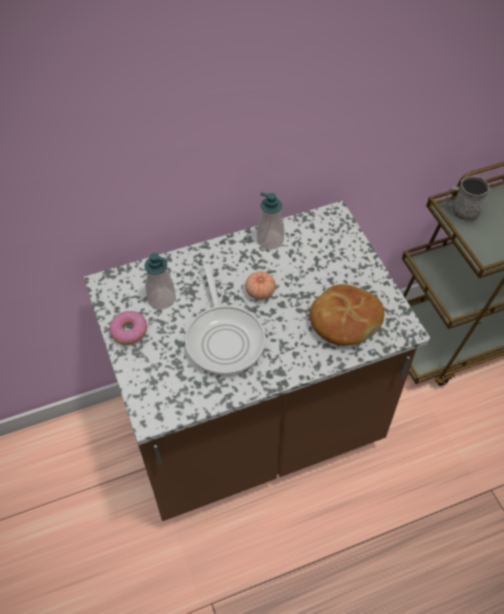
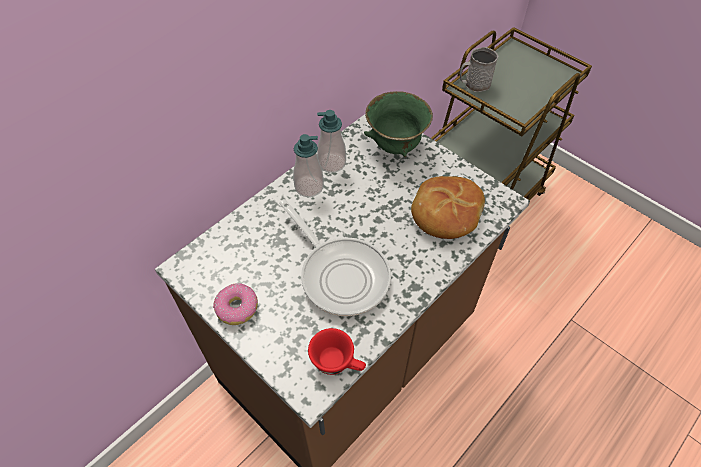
camera: 25 degrees left, 0 degrees up
soap dispenser [144,253,176,310] -> soap dispenser moved to [293,134,324,197]
tomato [245,271,276,300] -> none
none -> red cup [308,328,366,375]
none -> green bowl [364,91,433,157]

